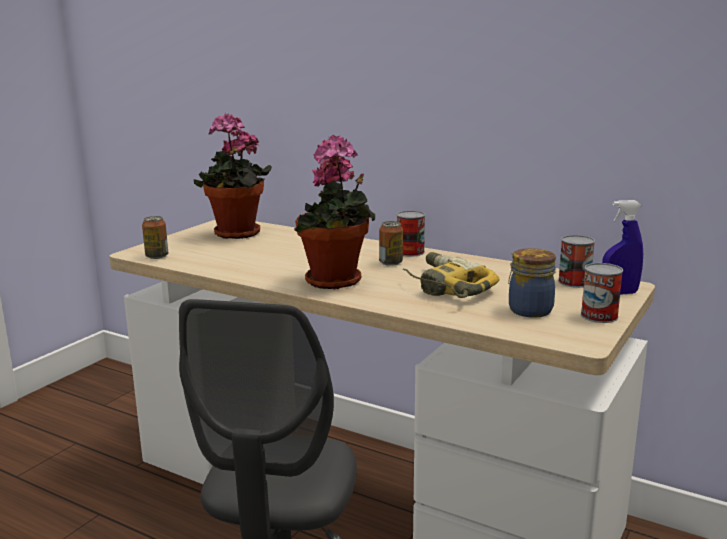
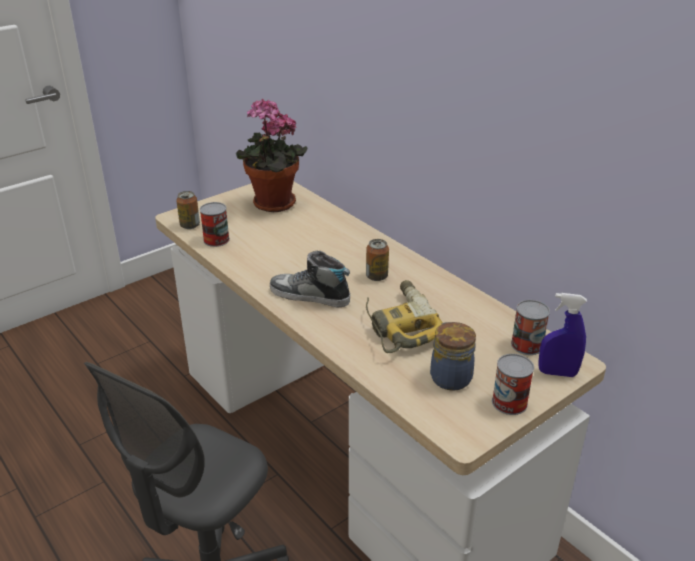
camera: 20 degrees right, 15 degrees up
potted plant [294,135,375,289] -> shoe [270,250,350,307]
can [396,211,425,257] -> can moved to [200,202,230,247]

